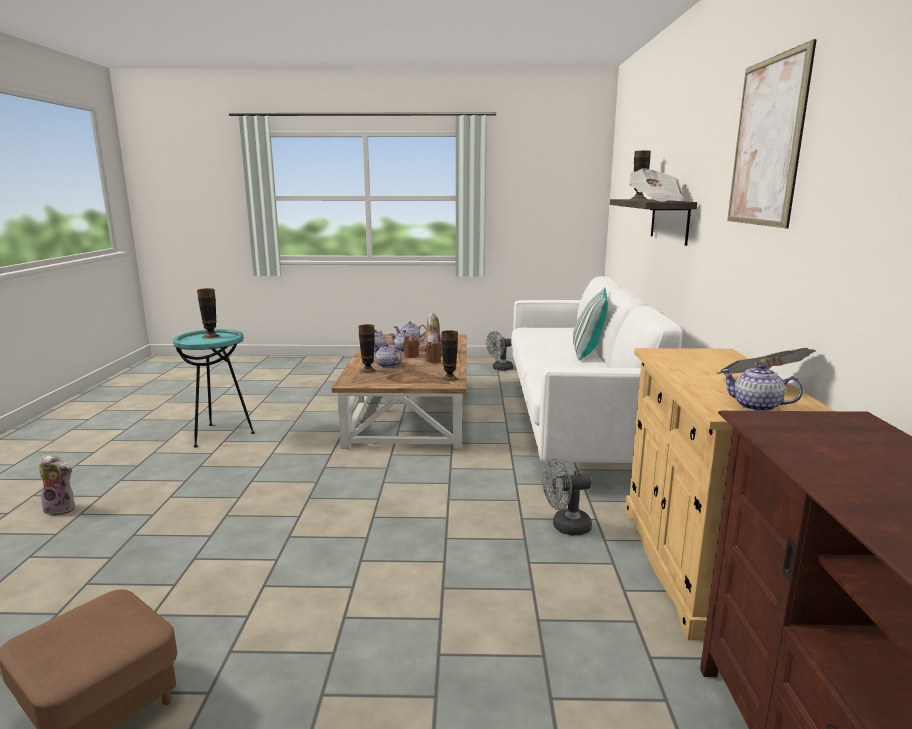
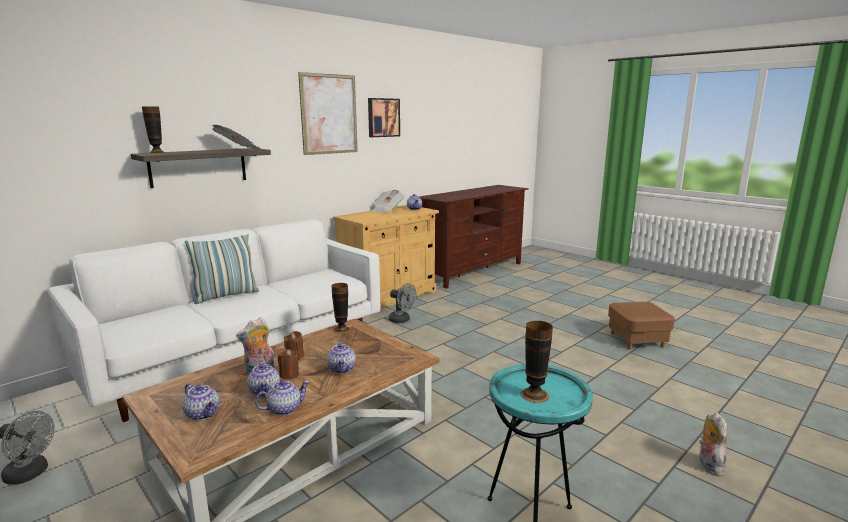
camera: 135 degrees left, 0 degrees up
plush toy [39,454,75,516] -> plush toy turned 45 degrees clockwise [699,413,728,476]
vase [359,324,377,374] -> none
none -> picture [368,98,400,137]

